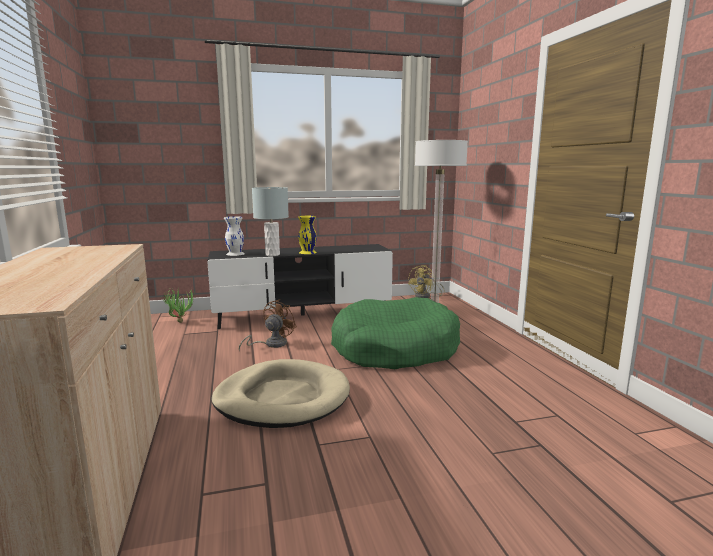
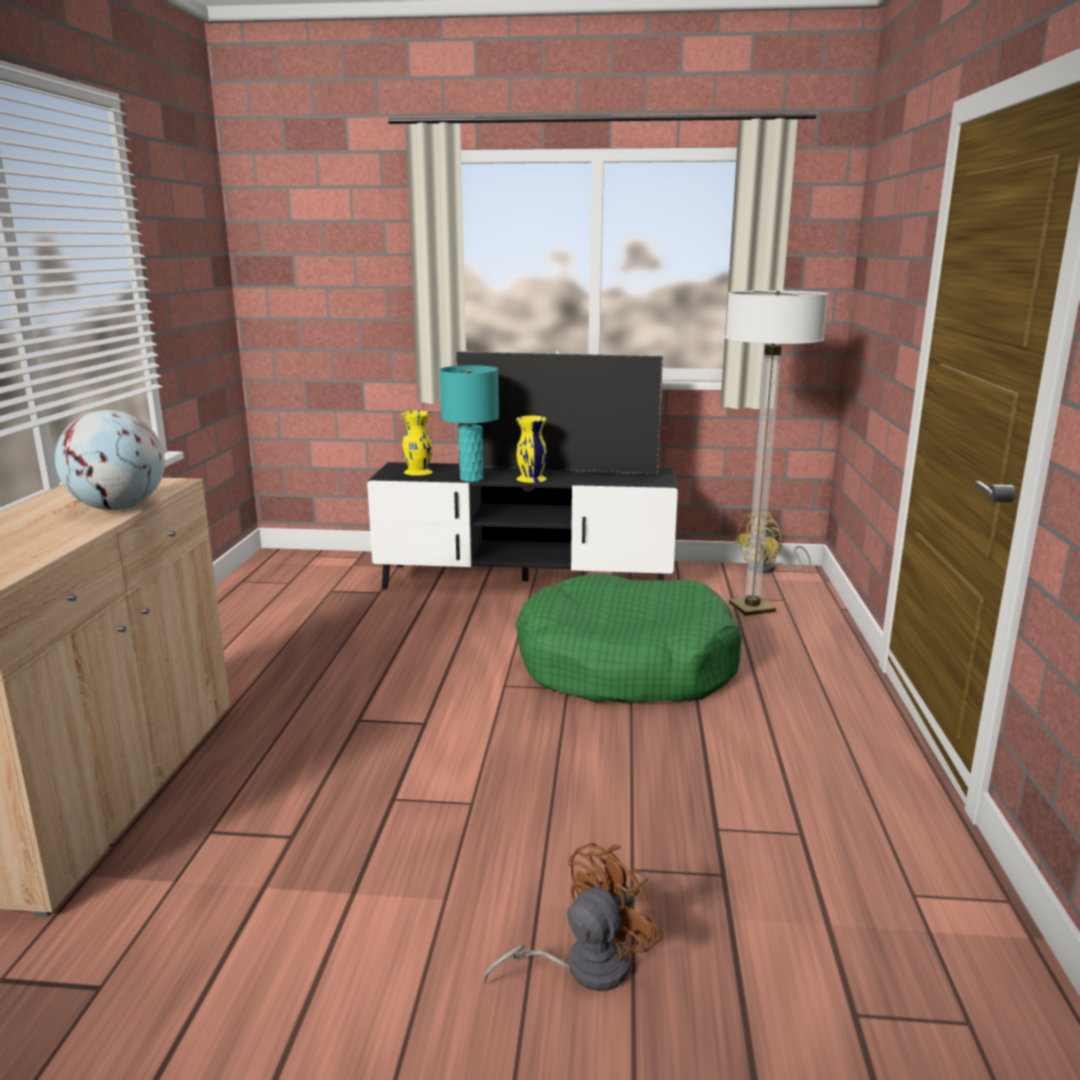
camera: 20 degrees right, 5 degrees up
potted plant [161,289,194,323] -> none
beige dog bed [211,359,350,428] -> none
white vase [224,216,245,256] -> yellow vase [401,410,433,476]
brown fan [239,299,297,352] -> brown fan moved to [483,843,663,991]
grey table lamp [252,187,289,256] -> turquoise table lamp [440,365,499,482]
none -> globe [55,410,165,510]
none -> television [456,351,663,475]

